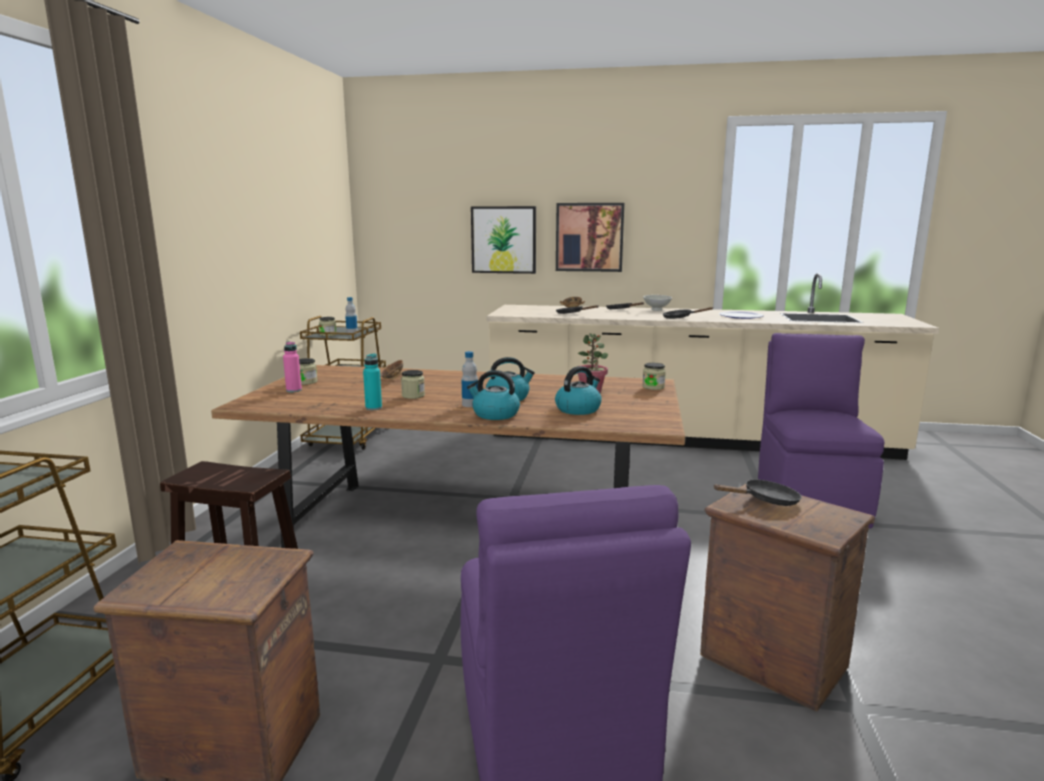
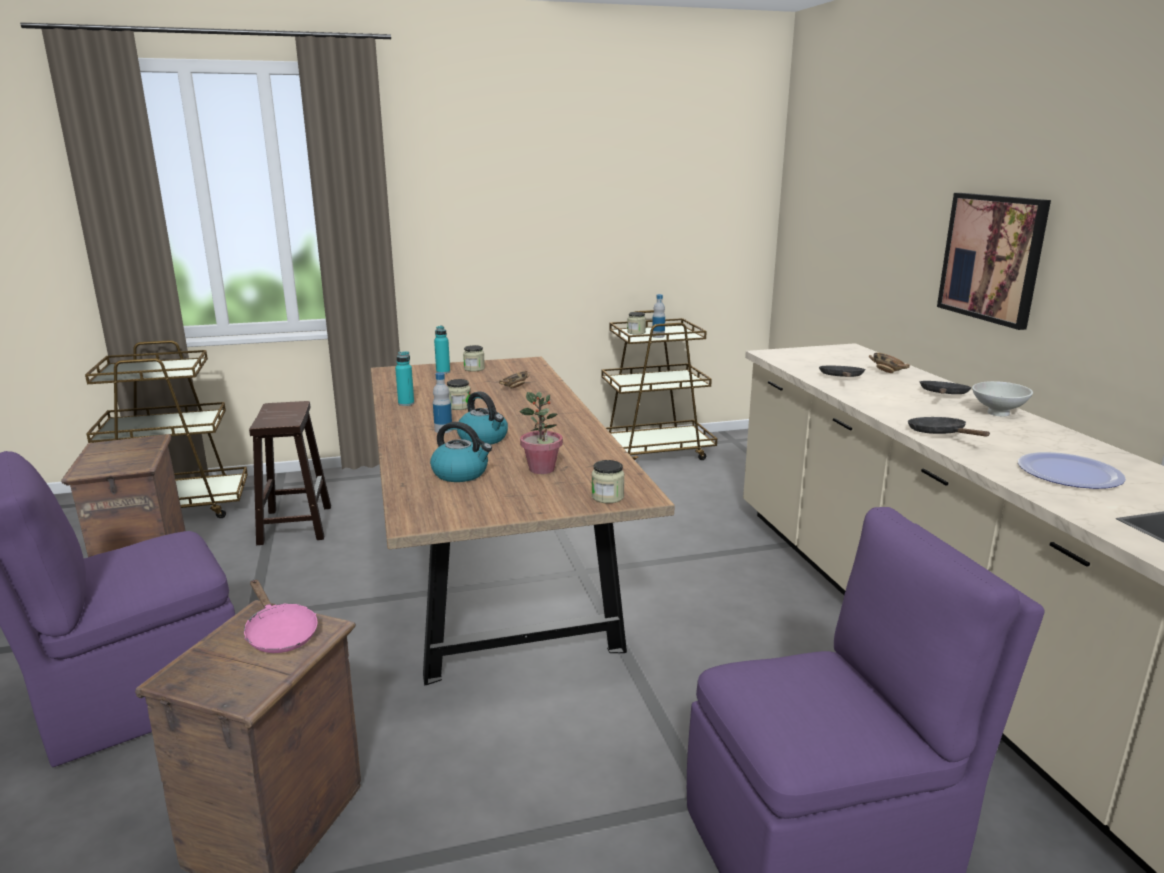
camera: 65 degrees right, 5 degrees up
pink bottle [283,341,302,392] -> turquoise bottle [434,326,450,374]
kettle [467,370,520,420] -> none
picture [471,206,536,274] -> none
black frying pan [713,479,802,506] -> pink frying pan [244,579,318,653]

